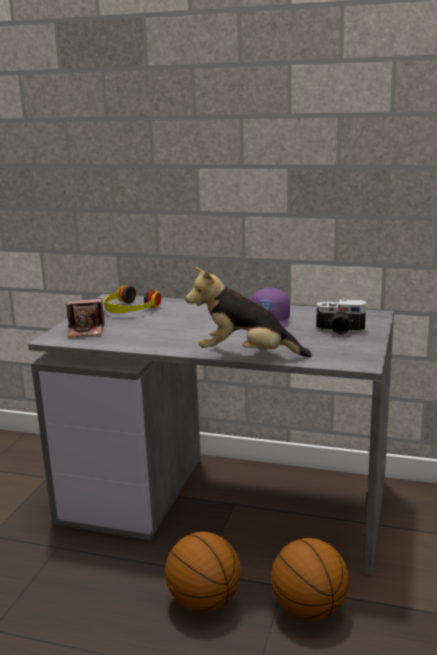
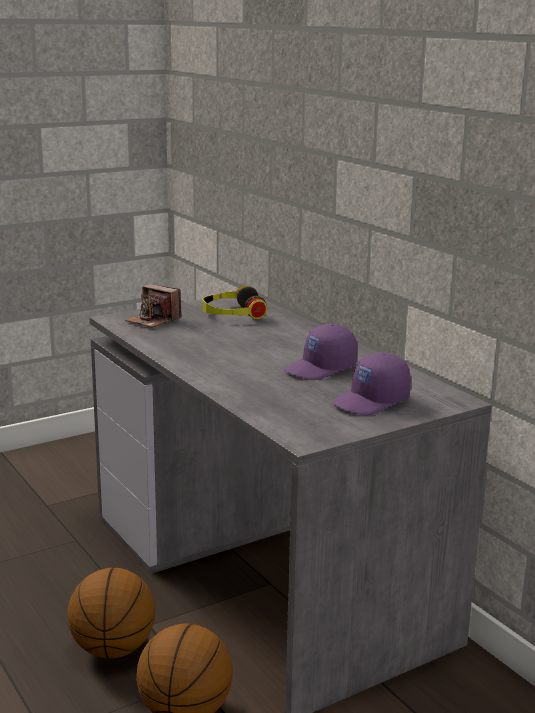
camera: 40 degrees right, 0 degrees up
plush toy [185,267,312,357] -> none
camera [316,299,366,335] -> purple cap [332,352,411,415]

